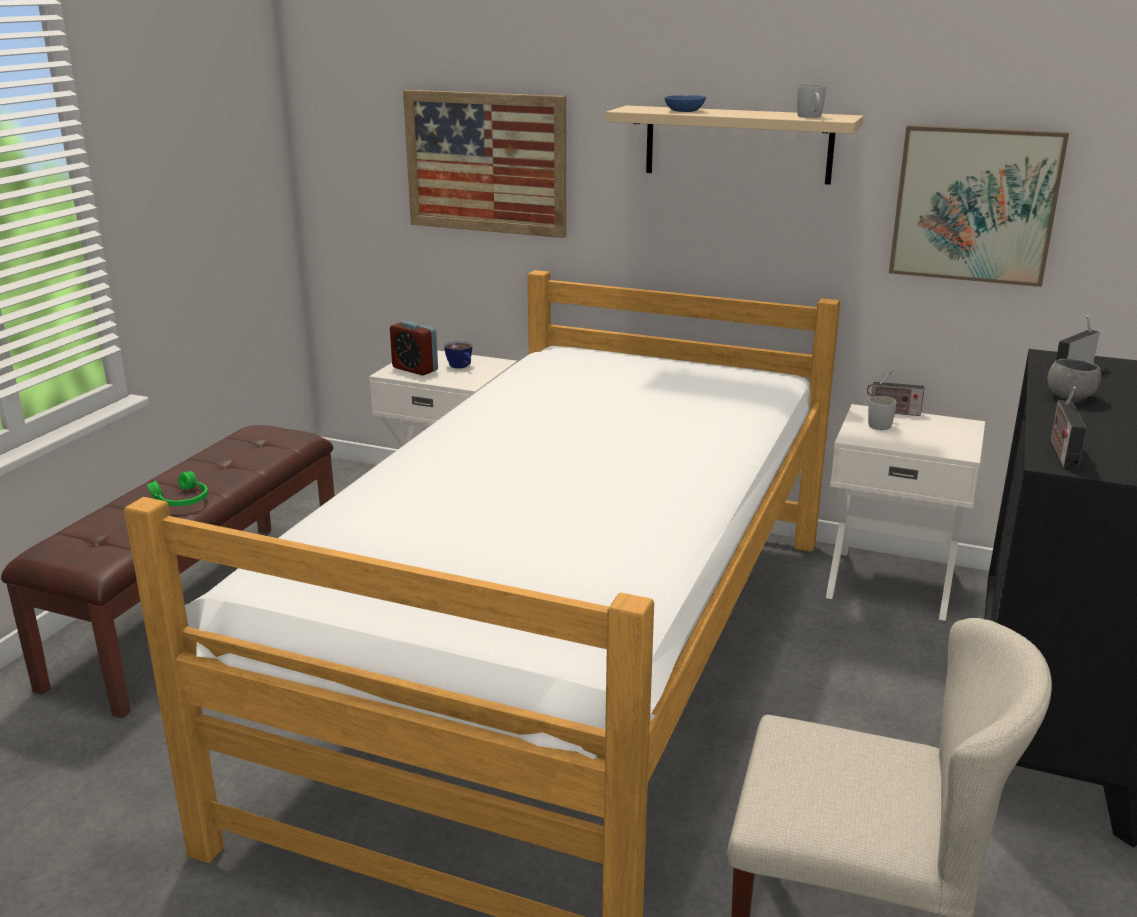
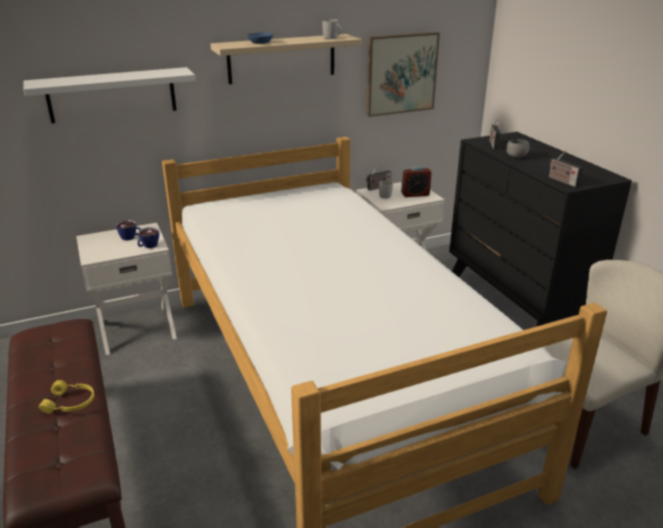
camera: 45 degrees left, 5 degrees up
green headphones [147,471,208,506] -> yellow headphones [39,380,94,414]
alarm clock [390,321,438,375] -> alarm clock moved to [401,166,432,197]
picture [403,90,566,238] -> white shelf [23,67,196,123]
none -> cup [137,227,159,248]

